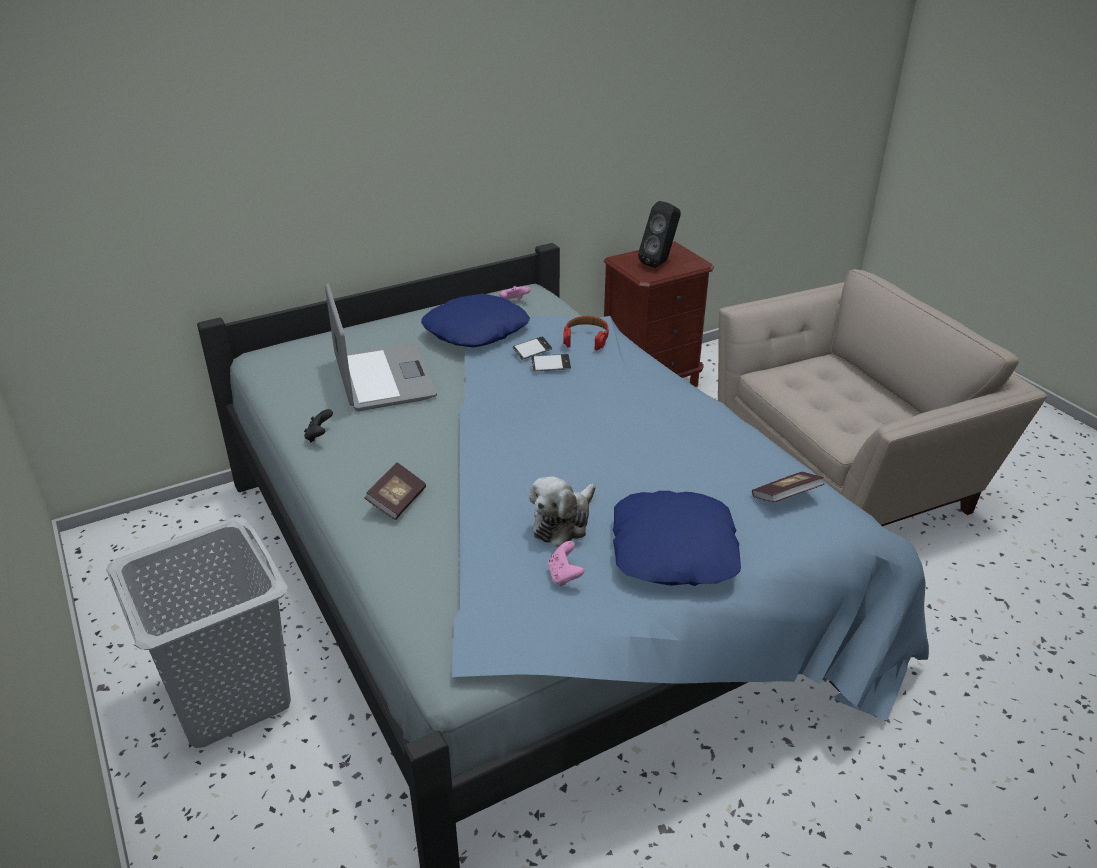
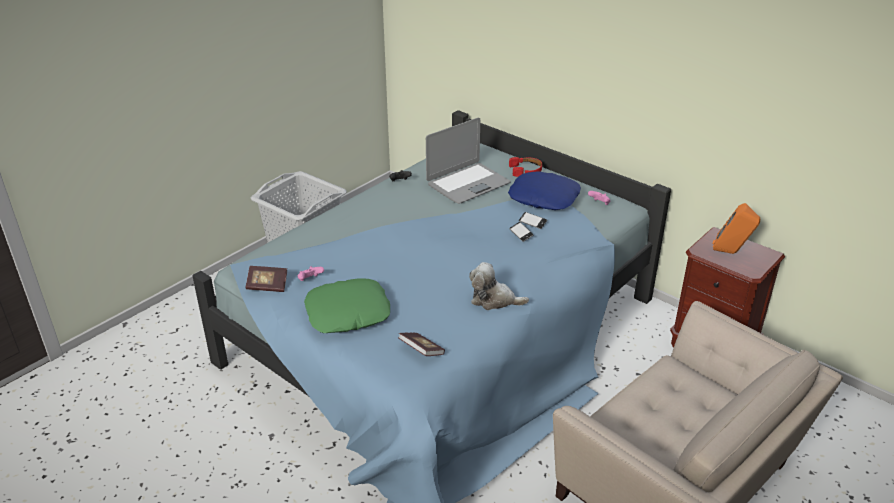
camera: 70 degrees right, 0 degrees up
book [364,462,426,520] -> book moved to [245,266,287,292]
plush toy [529,477,595,547] -> plush toy moved to [469,262,529,310]
red headphones [563,316,609,350] -> red headphones moved to [509,157,542,177]
blue pillow [613,491,741,586] -> green pillow [304,278,390,333]
black speaker [638,201,681,268] -> orange speaker [713,203,760,254]

